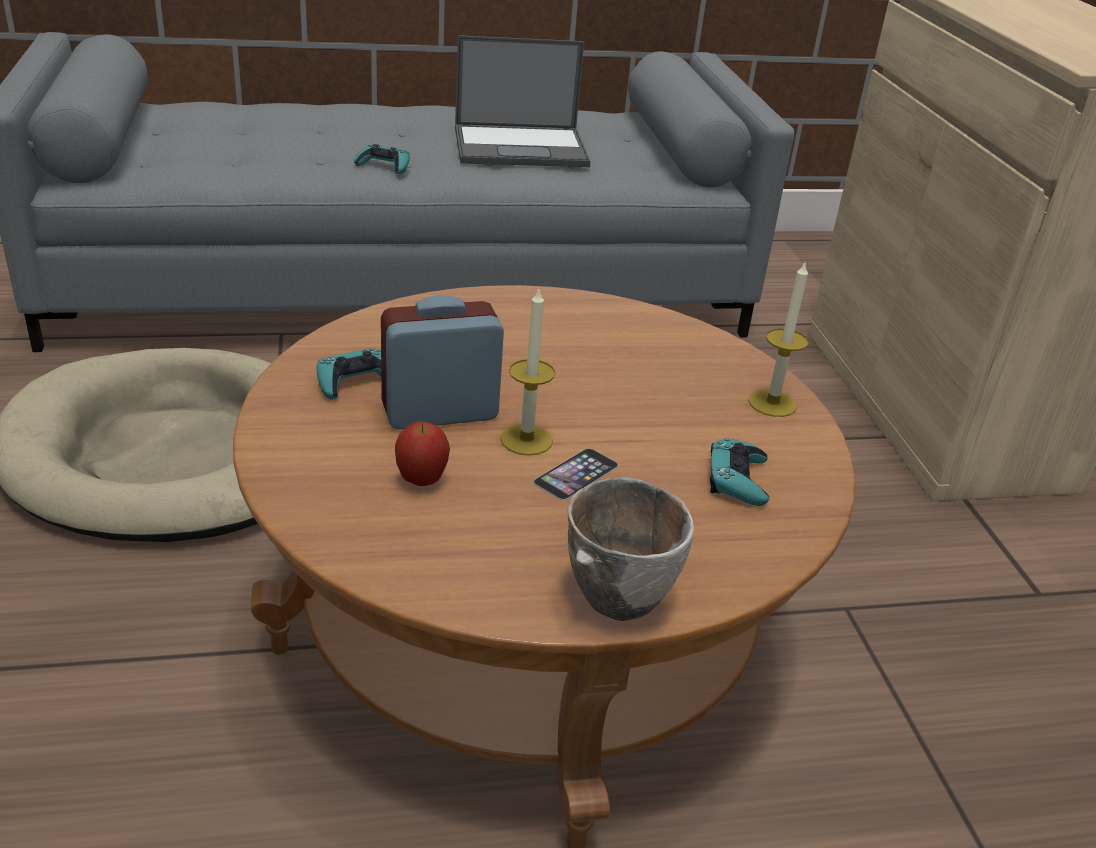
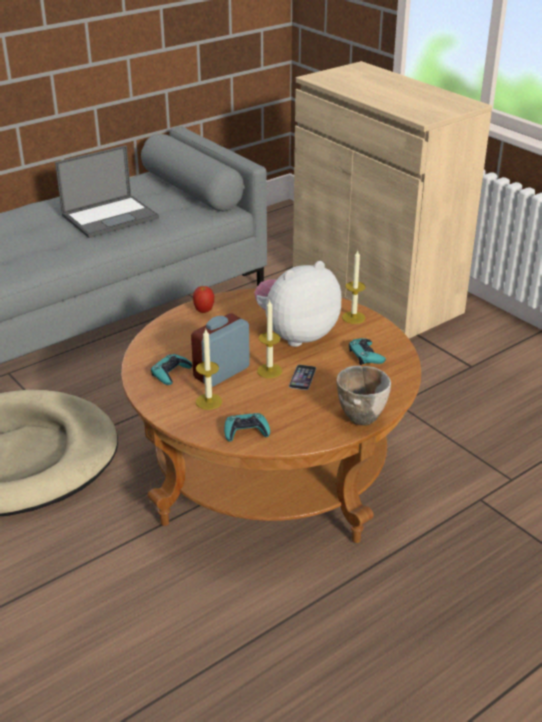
camera: 25 degrees left, 0 degrees up
turquoise game controller [354,144,410,174] -> turquoise game controller moved to [224,413,270,442]
apple [395,421,450,486] -> apple moved to [193,286,214,313]
none -> candle [196,329,222,410]
none -> plush toy [254,261,341,347]

